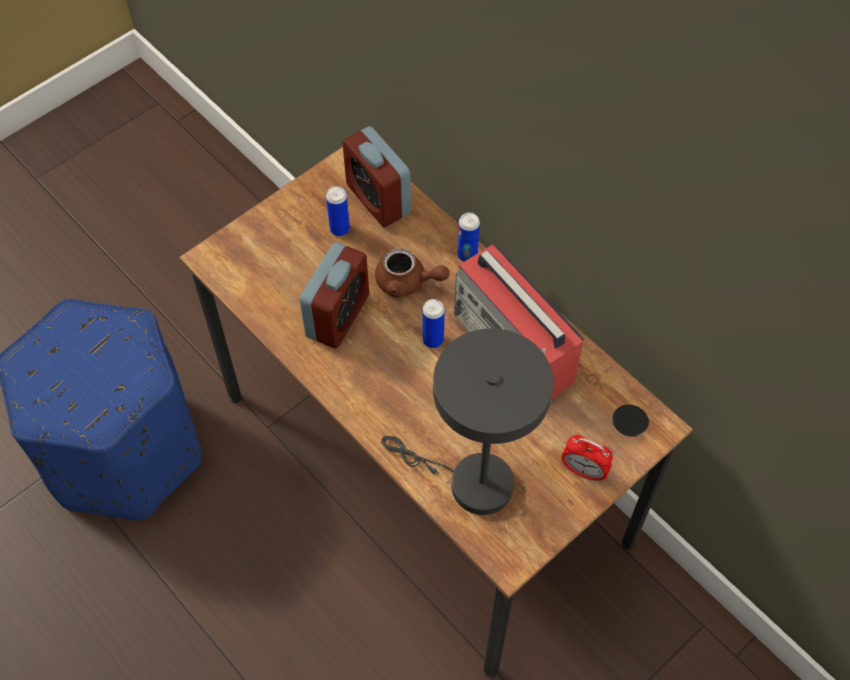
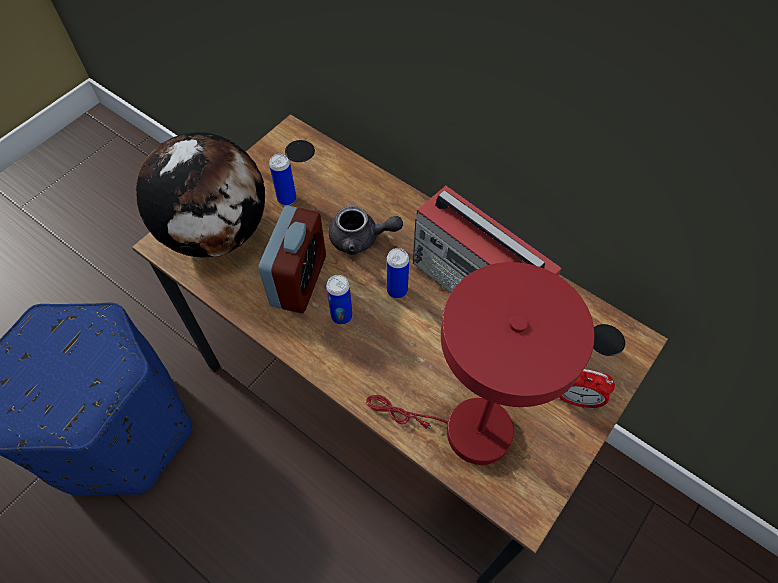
camera: 10 degrees left, 0 degrees up
alarm clock [342,126,411,227] -> none
brown teapot [375,248,449,298] -> grey teapot [328,206,403,255]
grey table lamp [381,328,553,515] -> red table lamp [366,262,595,465]
can [457,212,480,262] -> can moved to [326,275,353,325]
none -> globe [136,132,265,258]

